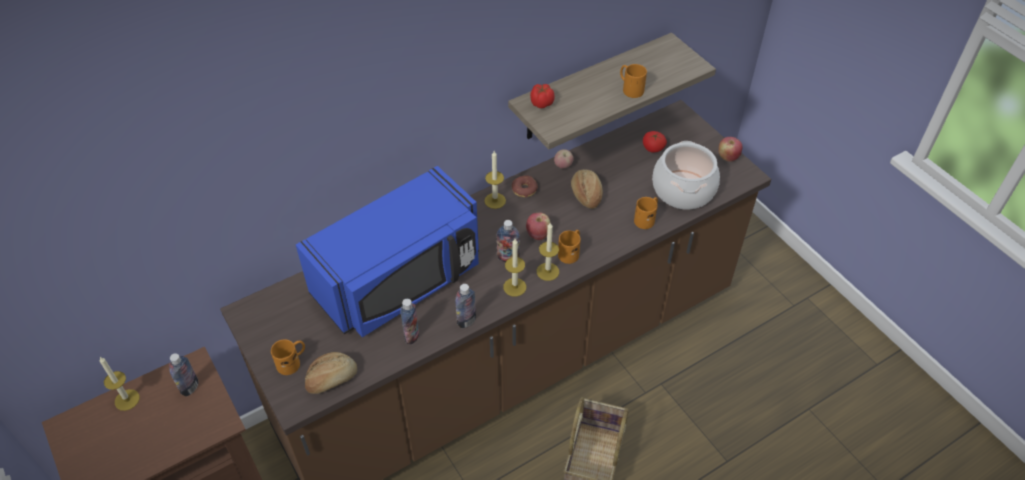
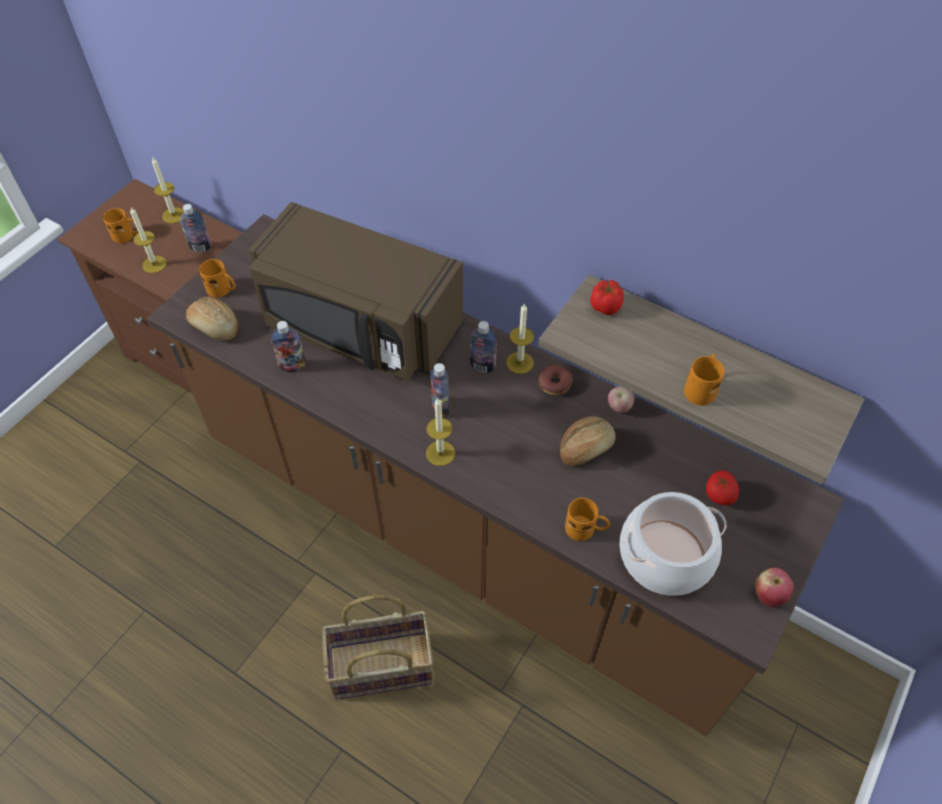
camera: 65 degrees right, 5 degrees up
blue microwave [296,166,479,337] -> brown microwave [249,202,463,381]
bottle [455,284,476,328] -> bottle moved to [470,321,497,373]
candle [503,239,526,297] -> candle moved to [130,207,166,273]
apple [526,213,550,240] -> none
orange mug [558,230,581,264] -> orange mug moved to [103,208,138,243]

